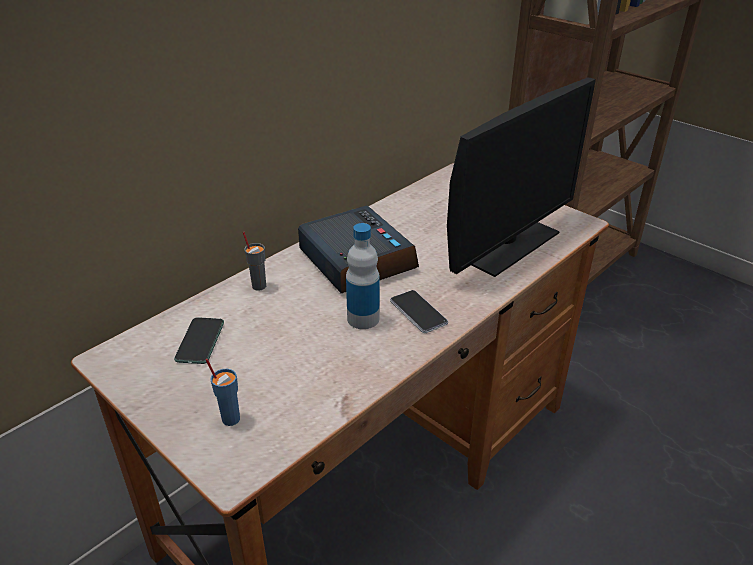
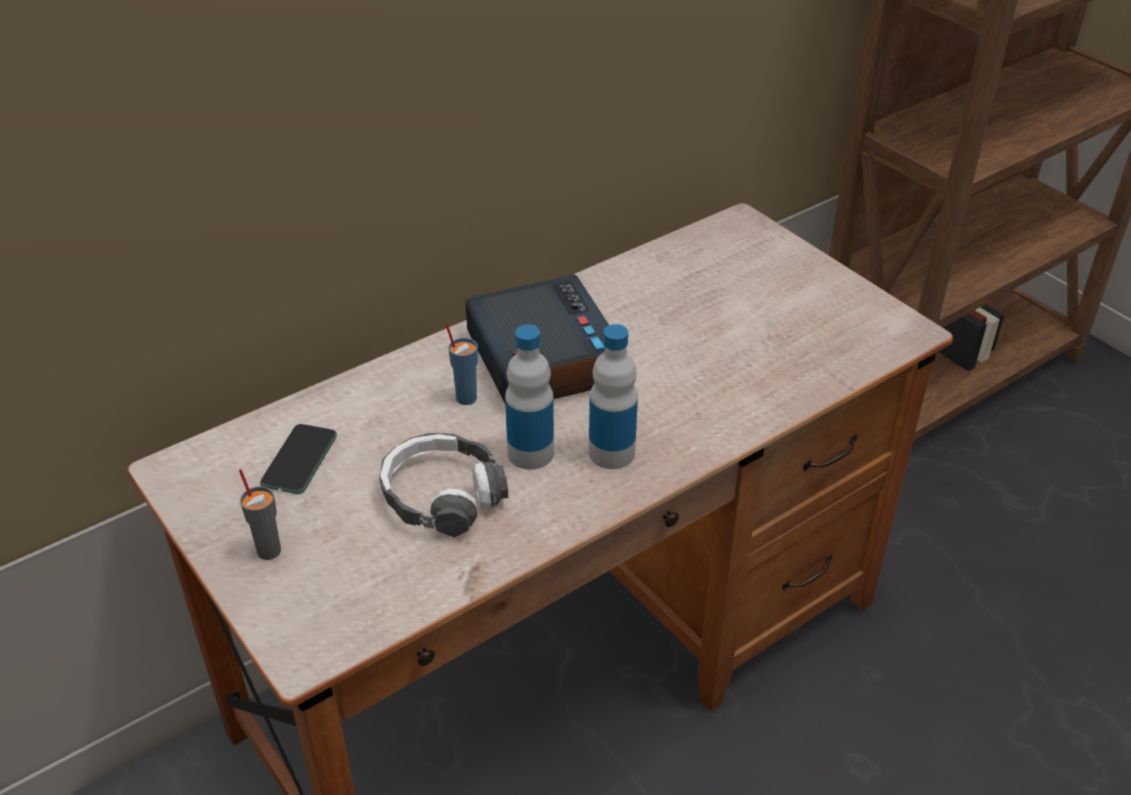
camera: 10 degrees right, 5 degrees up
blue cup [206,359,240,426] -> blue cup moved to [445,323,478,405]
grey cup [243,232,266,291] -> grey cup moved to [239,469,281,560]
phone [390,290,448,333] -> bottle [589,324,638,469]
monitor [447,78,596,277] -> none
none -> headphones [379,433,508,538]

